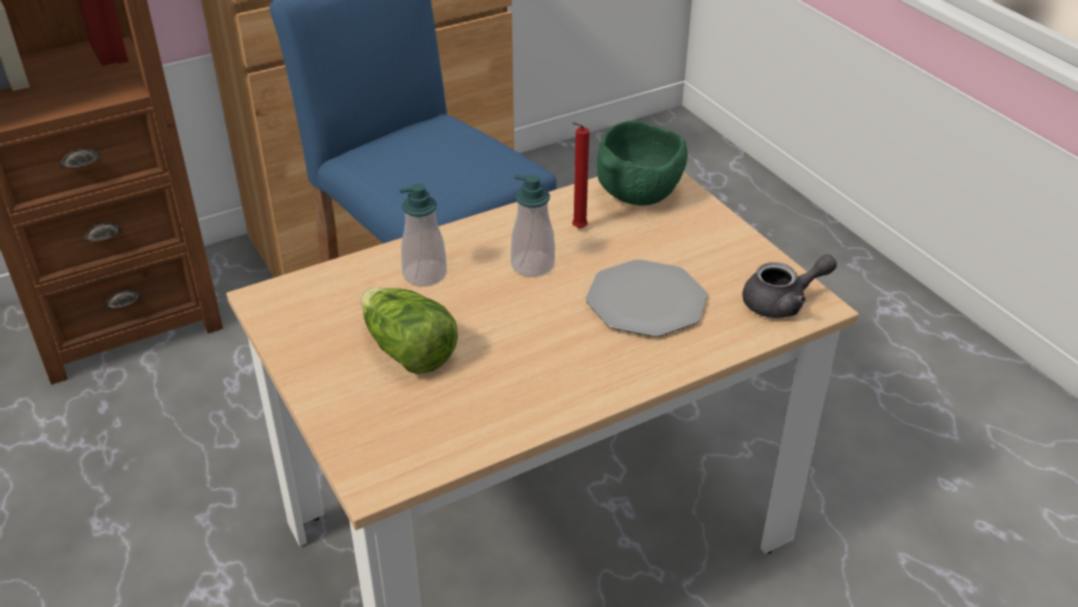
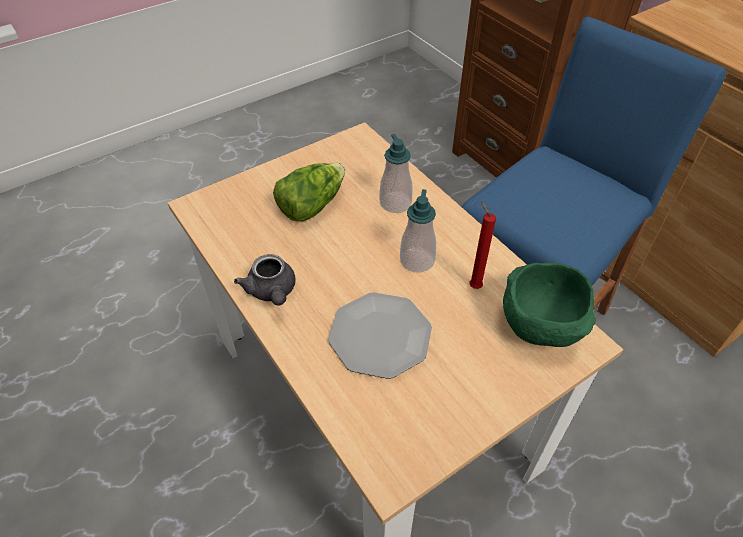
camera: 85 degrees right, 10 degrees up
grey teapot [742,254,837,318] -> grey teapot moved to [234,254,296,306]

